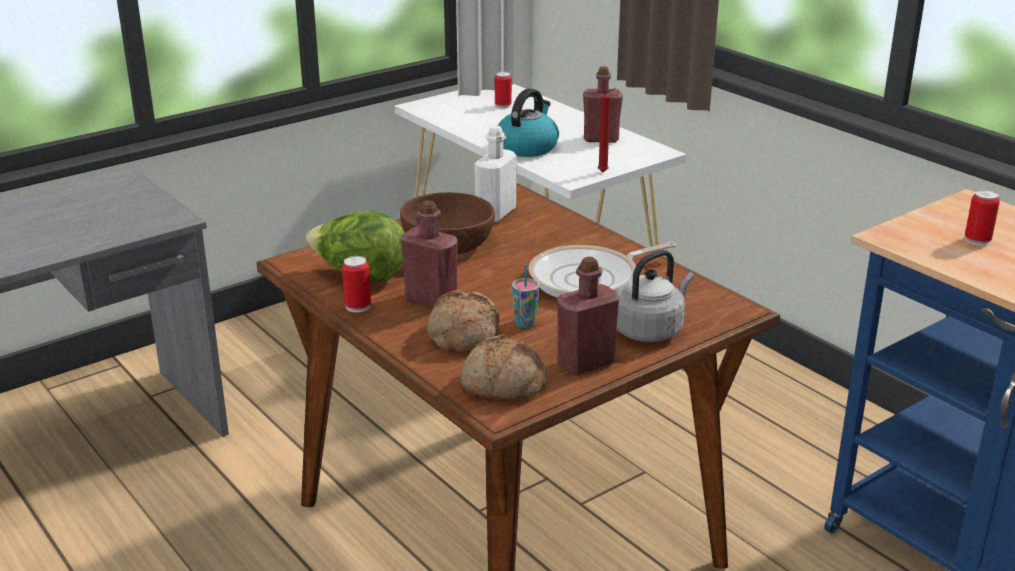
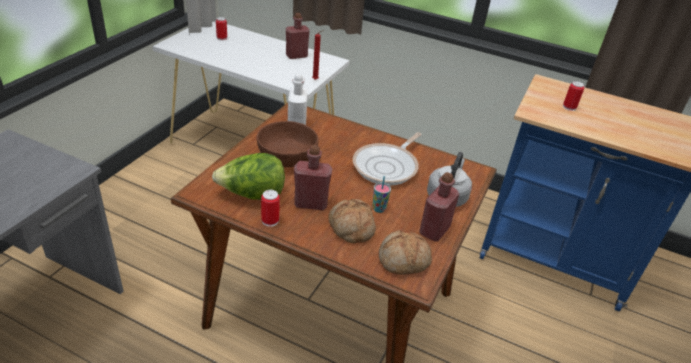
camera: 30 degrees left, 10 degrees up
kettle [498,88,559,157] -> none

